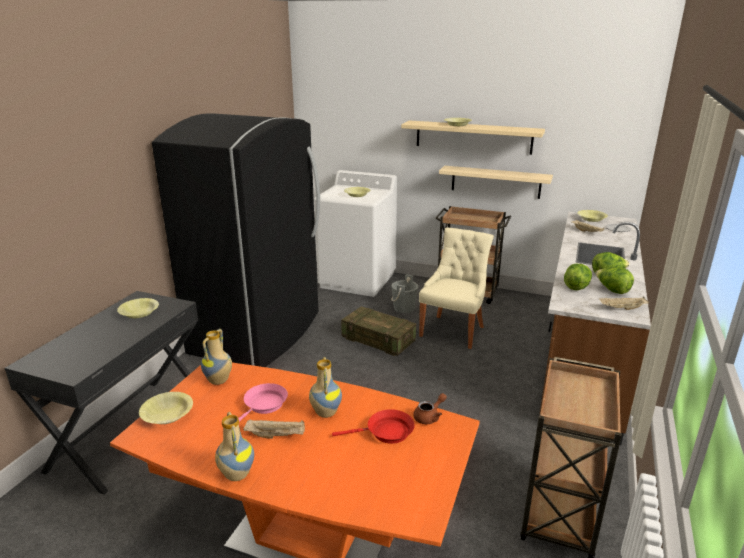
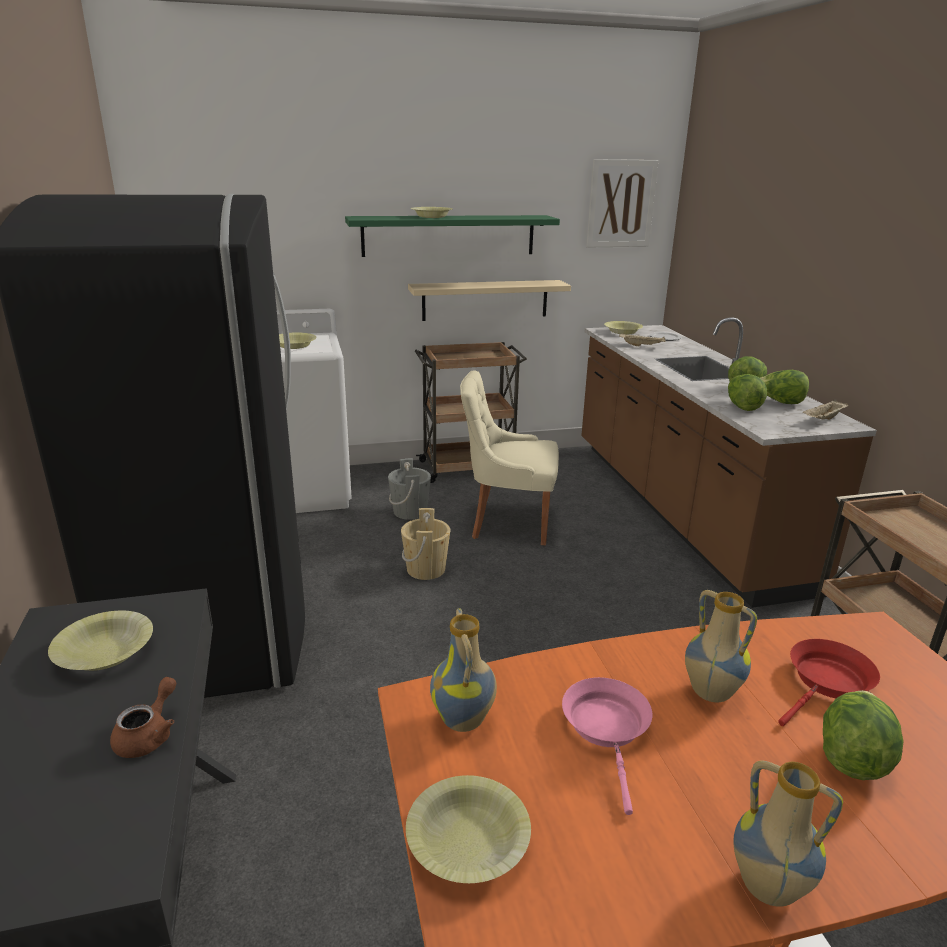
camera: 35 degrees left, 0 degrees up
beige tray [244,420,305,439] -> none
crate [341,306,416,356] -> beige bucket [401,508,450,580]
beige shelf [401,120,545,155] -> green shelf [345,215,560,257]
brown teapot [413,393,447,424] -> brown teapot moved to [110,677,176,758]
beige chair [419,227,494,349] -> beige chair turned 75 degrees counterclockwise [460,370,559,545]
none -> picture [586,159,659,248]
none -> lettuce [823,690,904,780]

